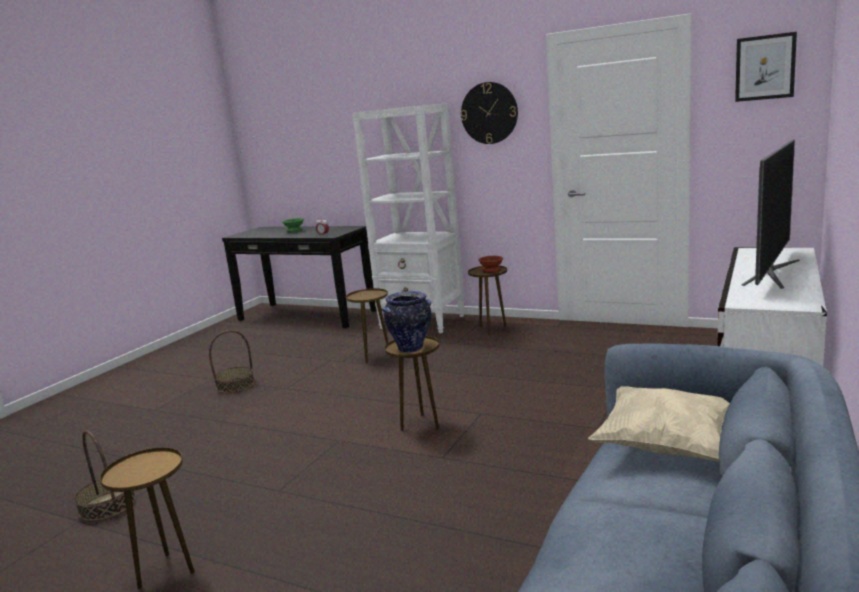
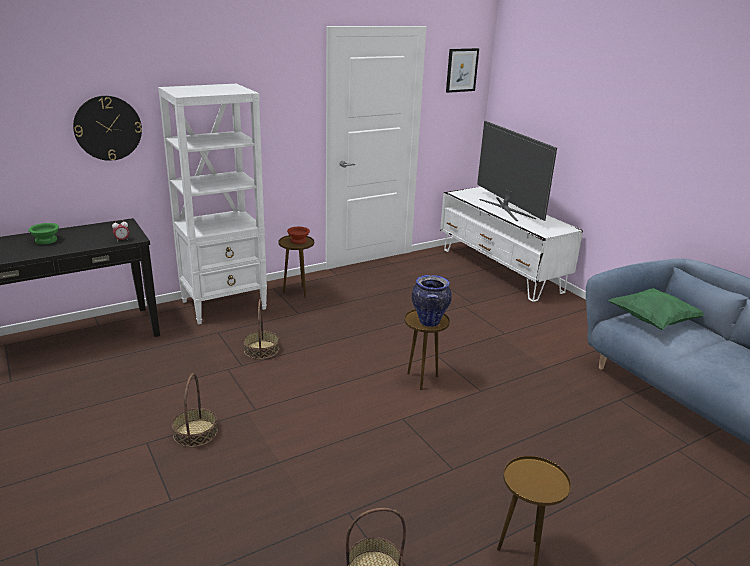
camera: 60 degrees left, 10 degrees up
brown side table [346,288,390,363] -> basket [243,299,279,359]
wall clock [461,82,518,144] -> wall clock moved to [73,96,142,161]
beige pillow [588,386,730,462] -> green pillow [609,288,704,330]

